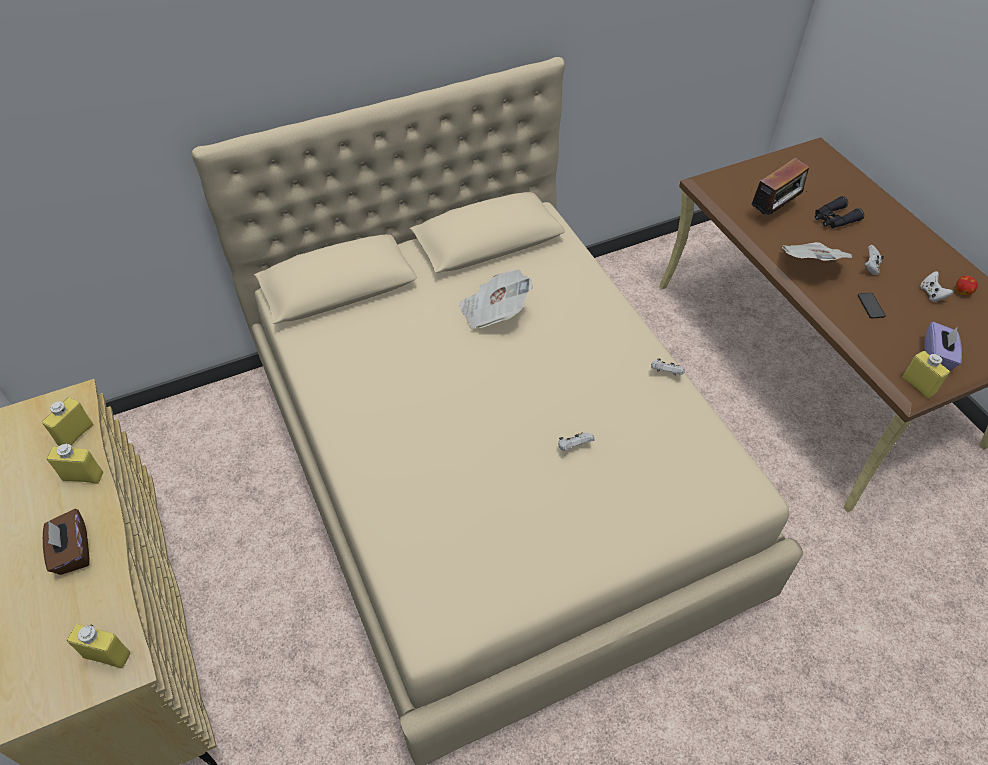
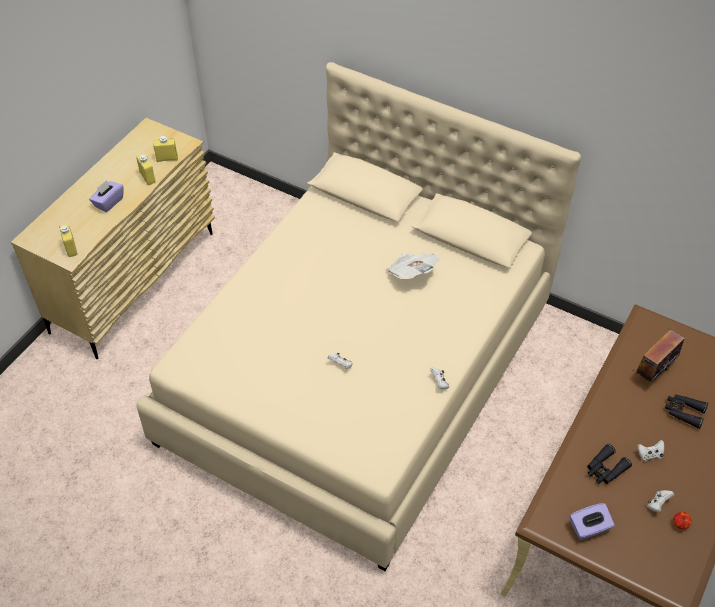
camera: 55 degrees right, 0 degrees up
brown tissue box [43,509,90,575] -> purple tissue box [89,180,123,212]
radio [752,158,809,218] -> radio turned 120 degrees clockwise [633,330,685,382]
newspaper [782,242,853,261] -> none
phone [858,293,886,319] -> black binoculars [587,444,632,484]
yellow bottle [902,351,950,399] -> none

